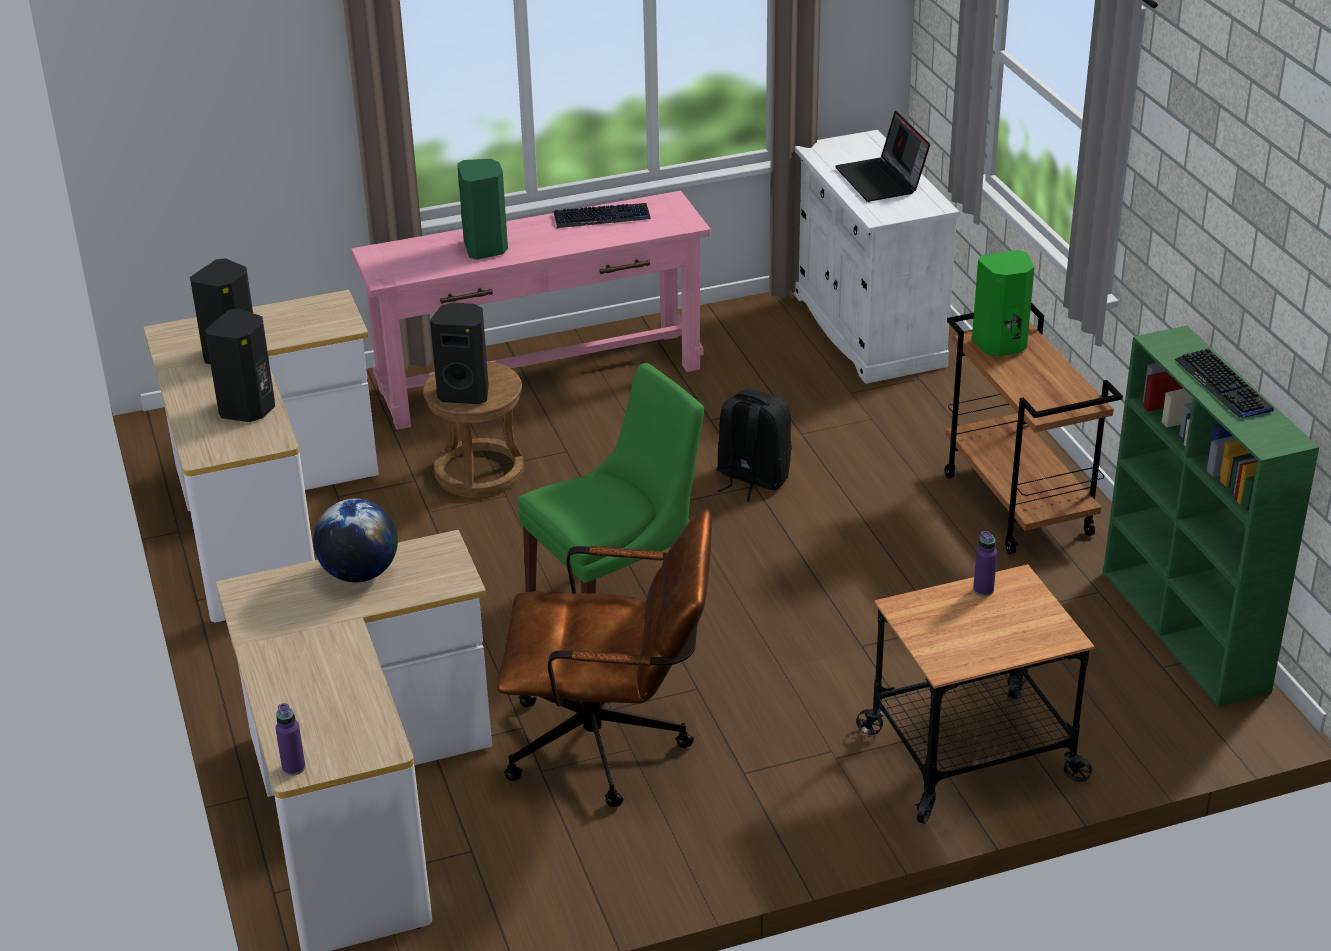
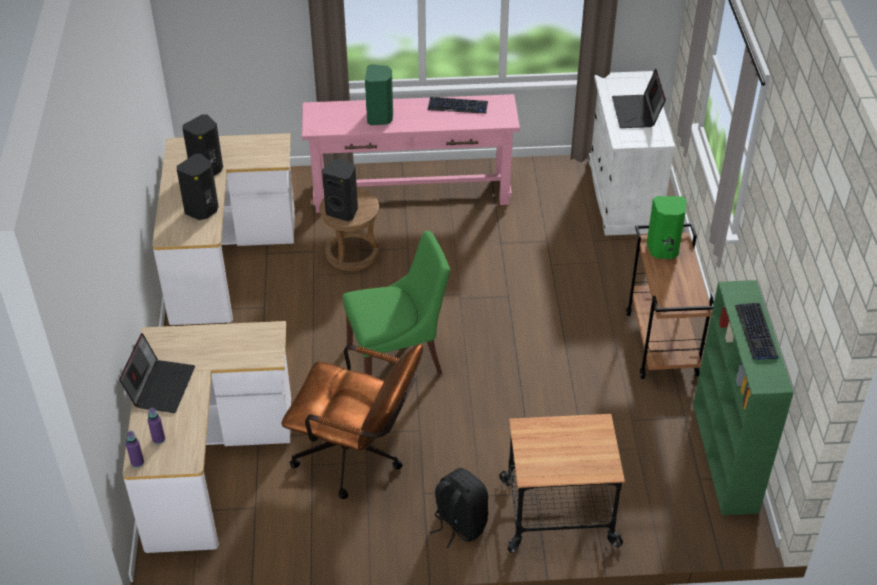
camera: 15 degrees right, 10 degrees up
globe [313,499,398,582] -> none
black backpack [716,389,792,501] -> black backpack moved to [430,468,489,548]
purple bottle [973,531,997,596] -> purple bottle moved to [148,408,165,444]
none -> laptop [119,333,195,413]

